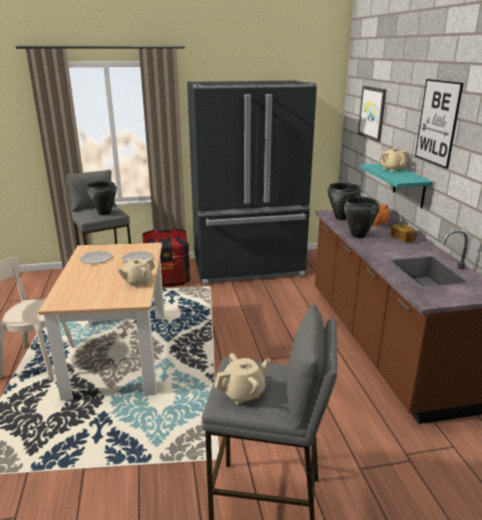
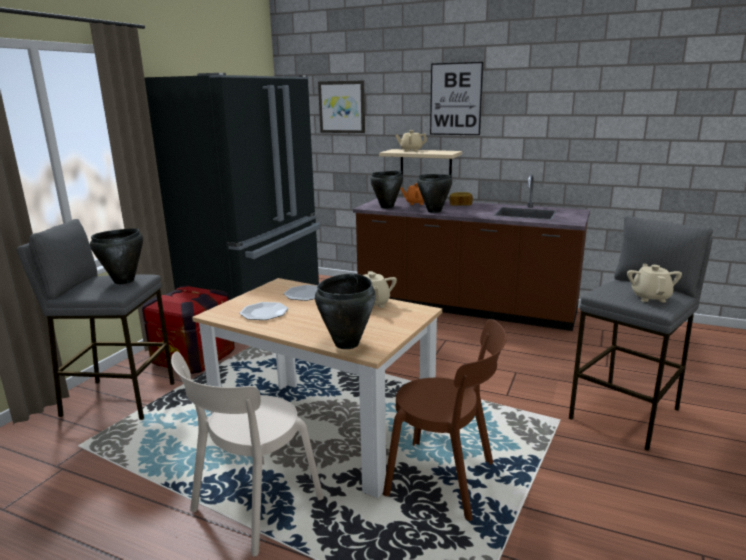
camera: 55 degrees left, 5 degrees down
turquoise shelf [361,164,433,208] -> beige shelf [379,149,462,177]
none -> black cooking pot [315,273,376,349]
none -> brown chair [383,319,507,521]

